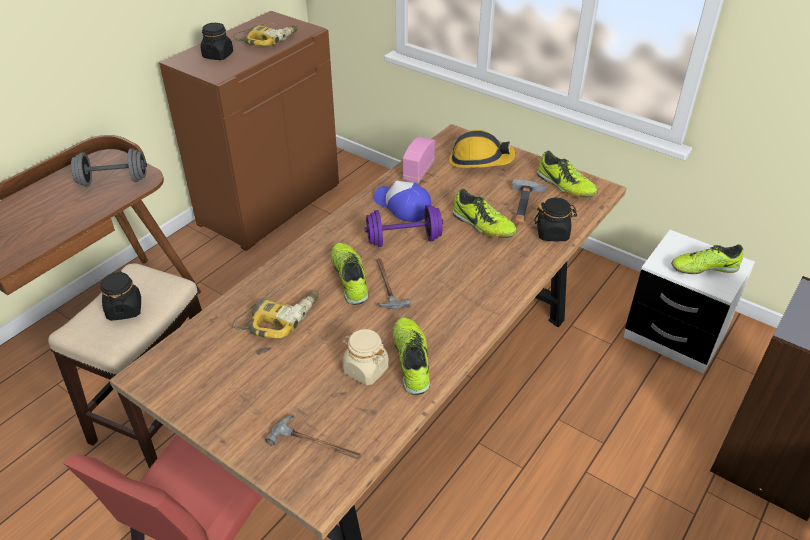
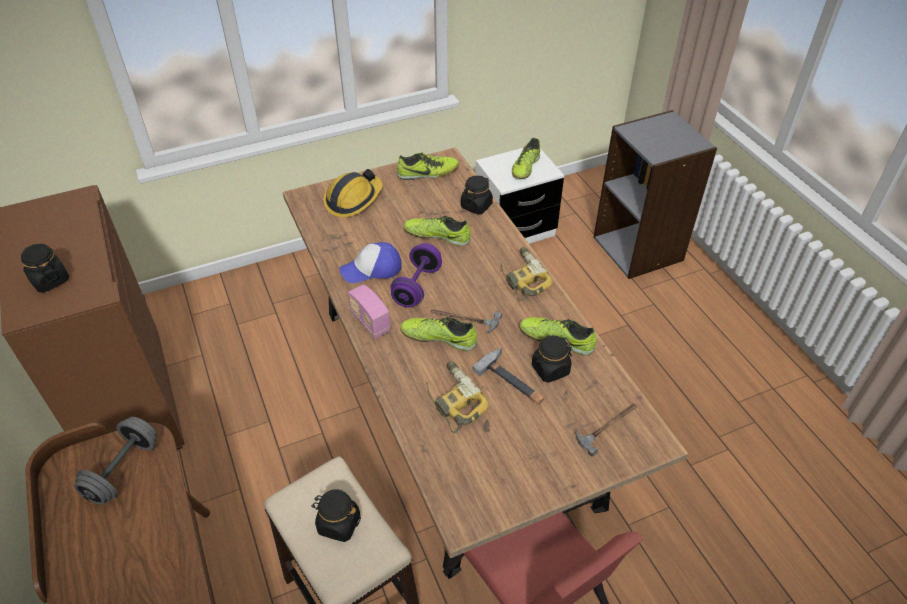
camera: 60 degrees left, 5 degrees up
power drill [234,23,298,46] -> power drill moved to [501,247,553,301]
beige jar [343,329,389,385] -> black jar [532,335,572,383]
radio [402,137,435,184] -> radio moved to [348,284,391,339]
shoe [453,188,517,238] -> shoe turned 150 degrees counterclockwise [404,216,471,247]
hammer [512,179,546,225] -> hammer moved to [473,348,544,404]

